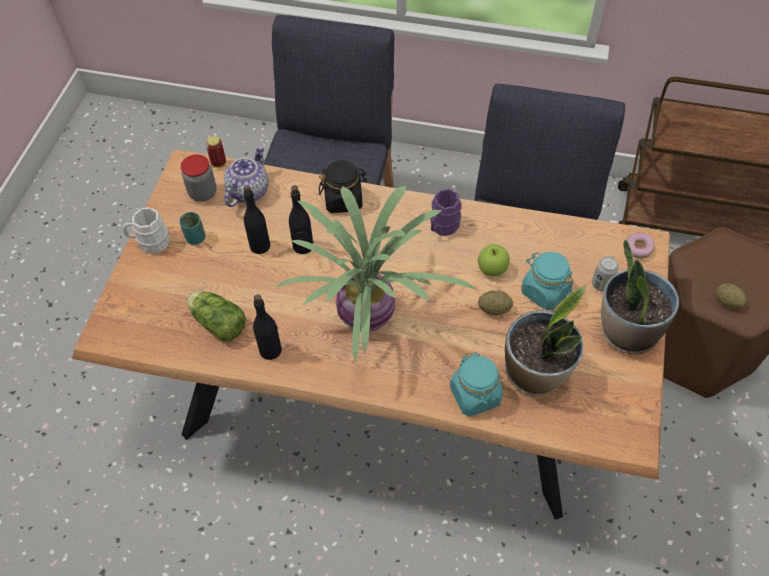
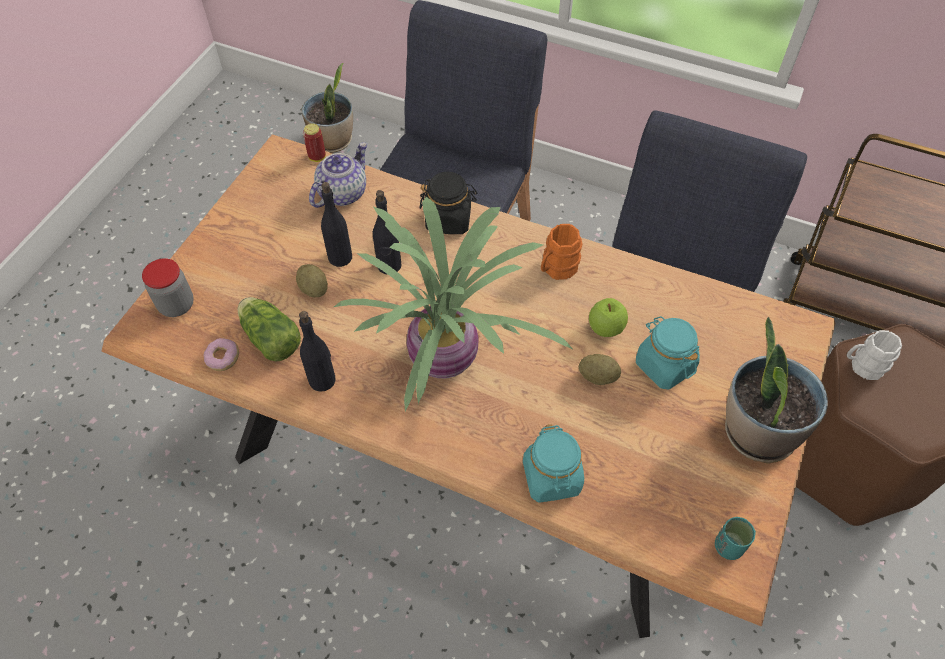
camera: 10 degrees right, 0 degrees up
white mug [123,207,170,254] -> white mug moved to [847,330,902,380]
turquoise cup [179,212,205,245] -> turquoise cup moved to [715,517,756,560]
jar [181,154,217,202] -> jar moved to [142,258,194,317]
purple mug [430,189,461,236] -> orange mug [541,224,582,280]
potted plant [505,285,587,396] -> potted plant moved to [302,63,353,153]
can [592,256,619,292] -> none
donut [627,233,654,259] -> donut moved to [204,338,239,371]
potato [716,283,747,309] -> potato moved to [296,264,328,297]

